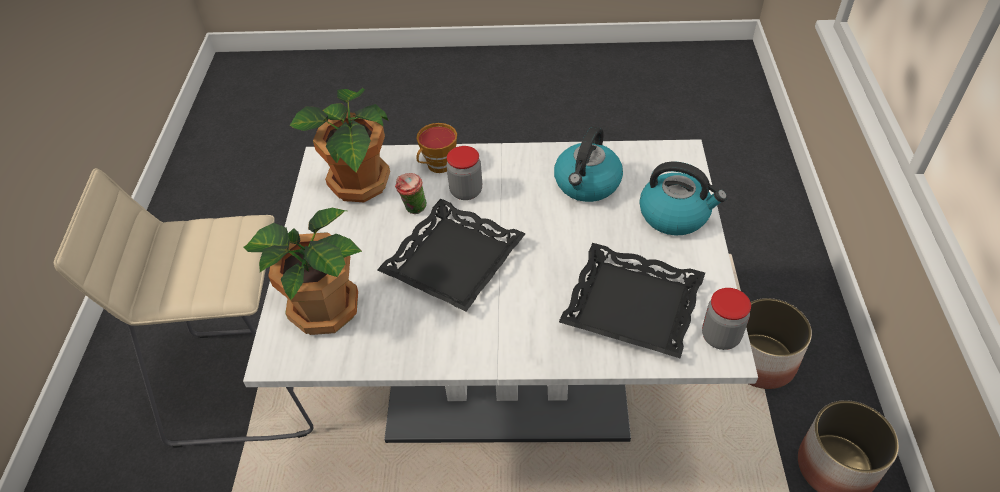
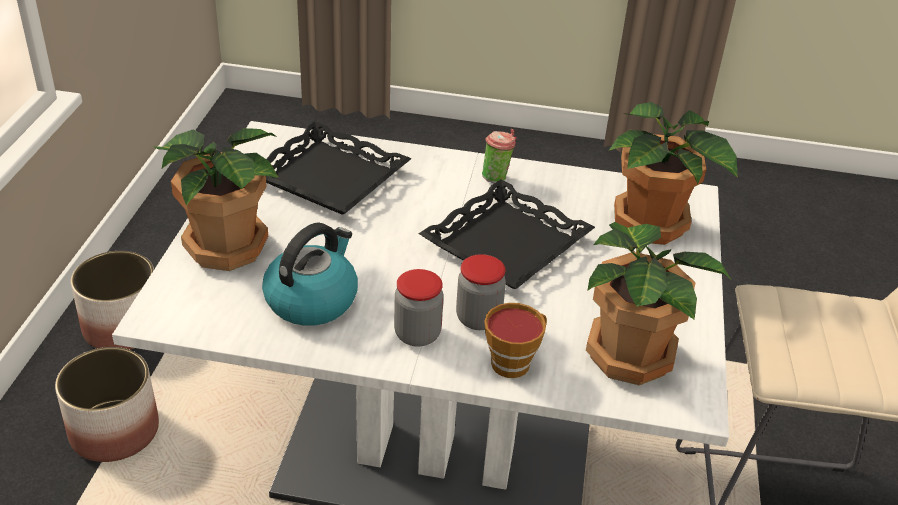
camera: 175 degrees left, 10 degrees down
cup [395,173,427,214] -> cup moved to [482,129,517,183]
kettle [639,161,727,235] -> potted plant [154,128,279,271]
jar [702,288,751,350] -> jar moved to [394,269,444,347]

